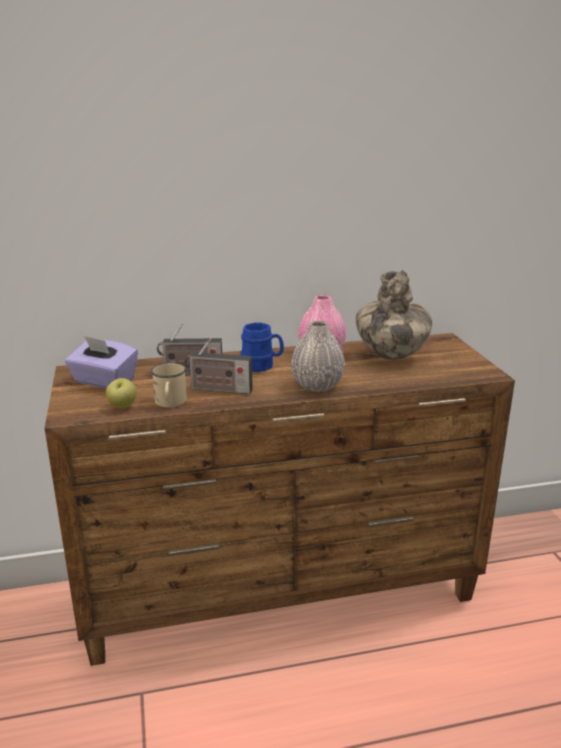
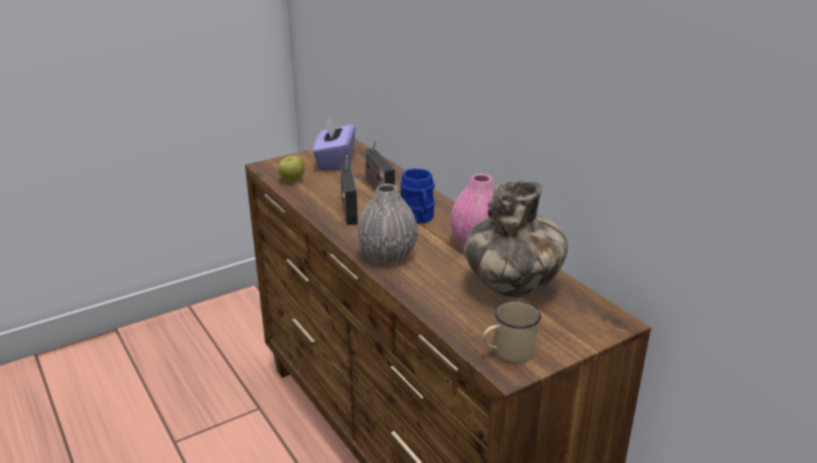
camera: 70 degrees right, 5 degrees up
beige mug [151,363,187,408] -> beige mug moved to [483,301,541,363]

